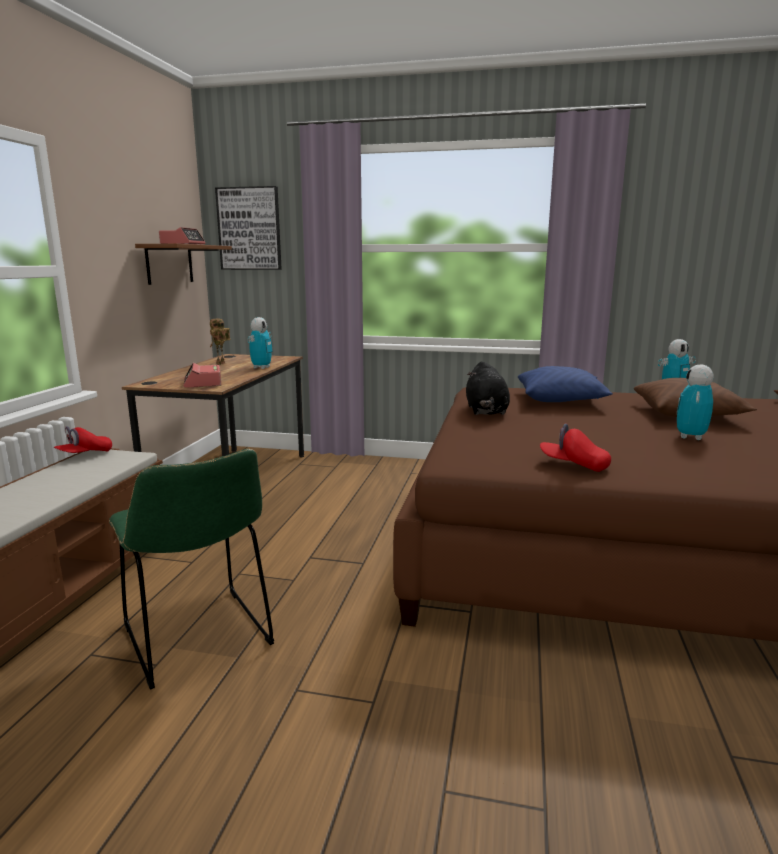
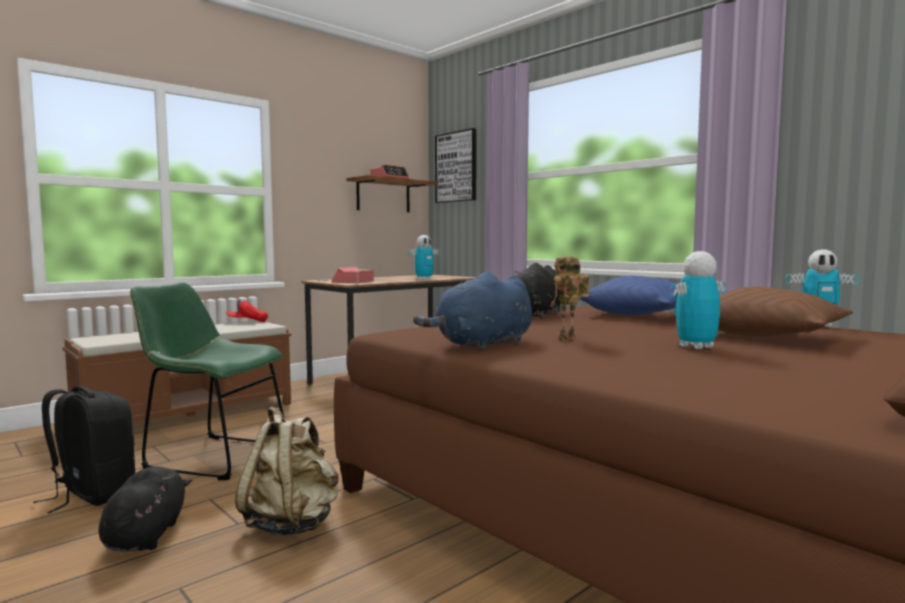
camera: 35 degrees right, 10 degrees down
green chair [109,449,274,690] -> green chair turned 105 degrees clockwise [130,282,284,480]
toy robot [210,319,230,365] -> toy robot moved to [550,256,590,341]
red cap [540,423,611,472] -> blue plush toy [413,272,532,350]
none -> black backpack [33,386,135,513]
none -> black plush toy [99,466,192,552]
none -> beige backpack [235,406,339,536]

